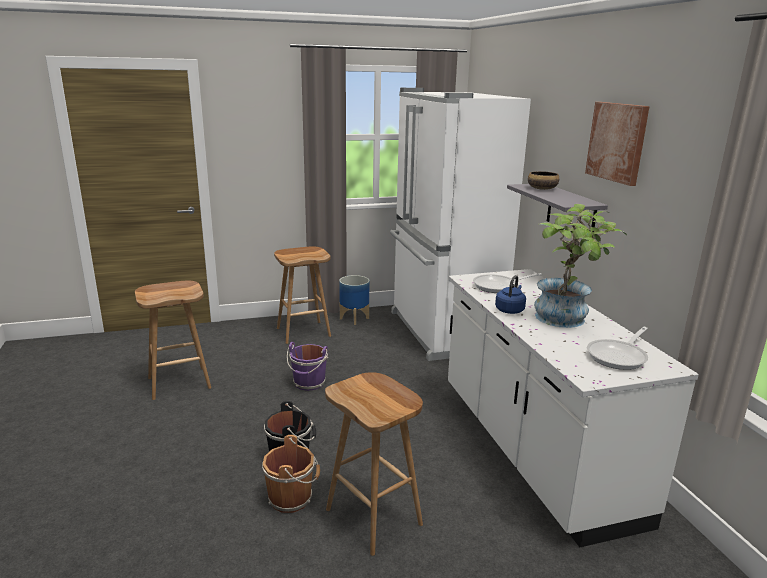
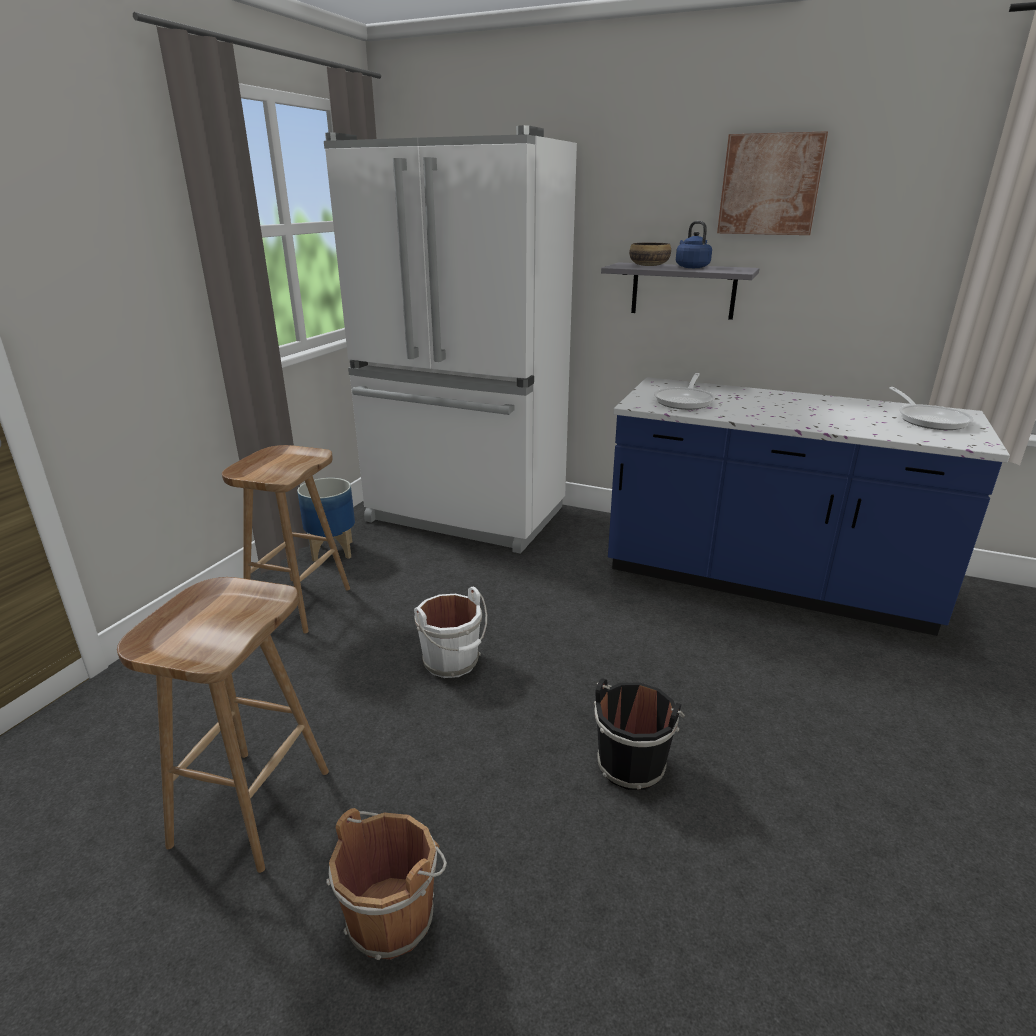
camera: 50 degrees left, 5 degrees up
brown bucket [262,435,320,513] -> brown bucket moved to [326,808,447,960]
purple bucket [287,342,328,391] -> white bucket [414,587,487,678]
brown stool [325,372,423,556] -> none
white counter [448,269,699,547] -> blue counter [608,377,1010,636]
blue kettle [495,275,526,314] -> blue kettle moved to [676,221,712,268]
potted plant [534,204,627,328] -> none

